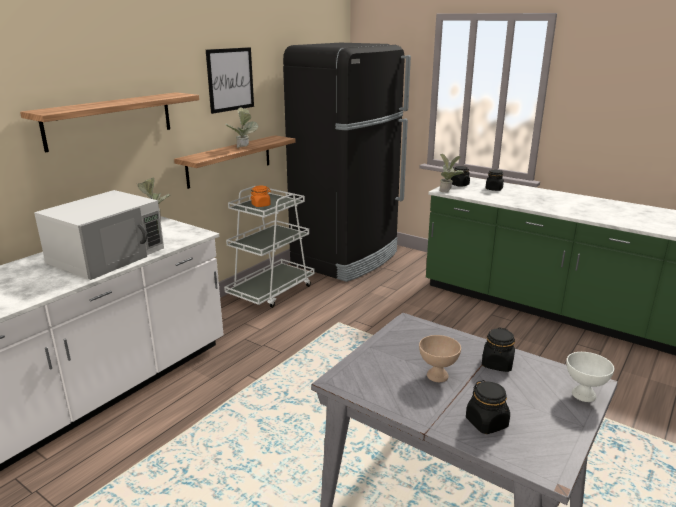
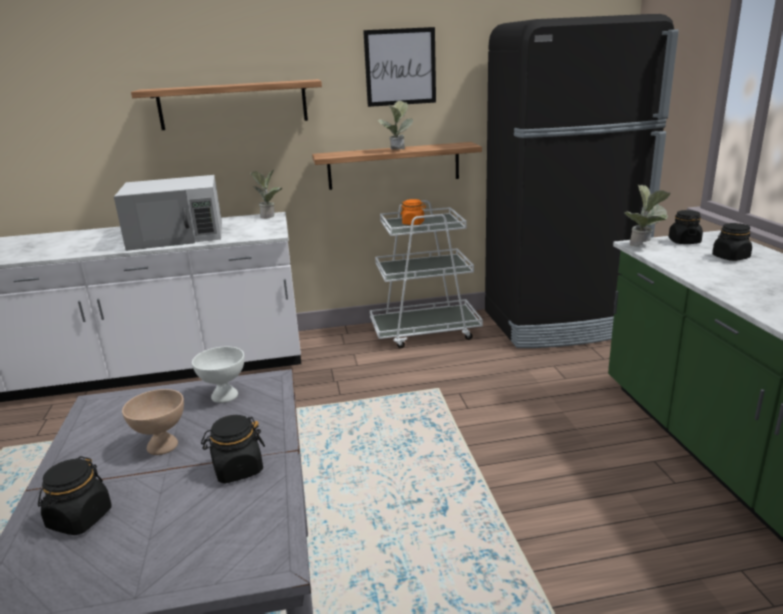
camera: 45 degrees right, 0 degrees up
white bowl [567,352,614,402] -> white bowl moved to [192,347,244,403]

